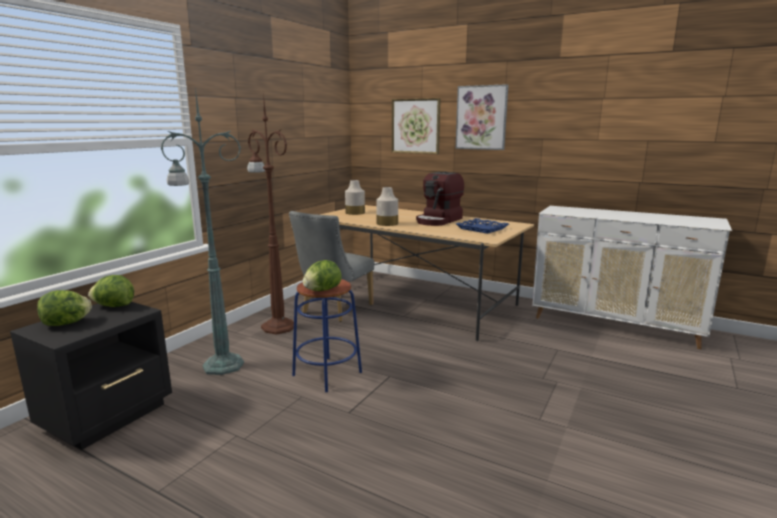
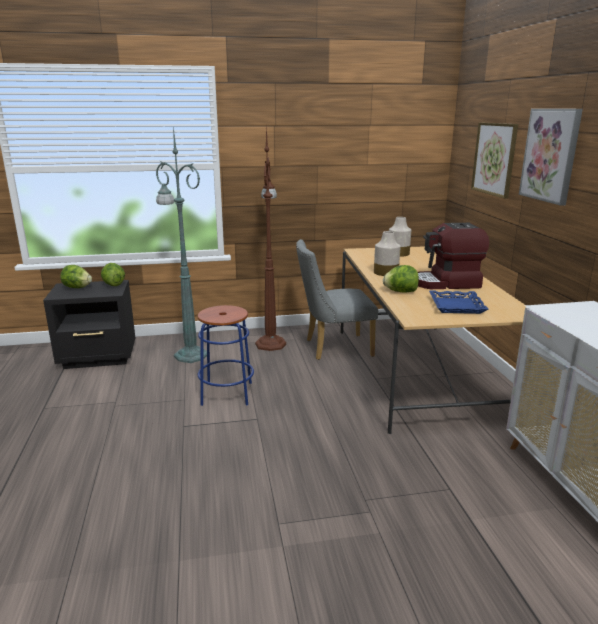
camera: 50 degrees right, 5 degrees up
lettuce [303,260,342,291] -> lettuce moved to [383,265,419,292]

